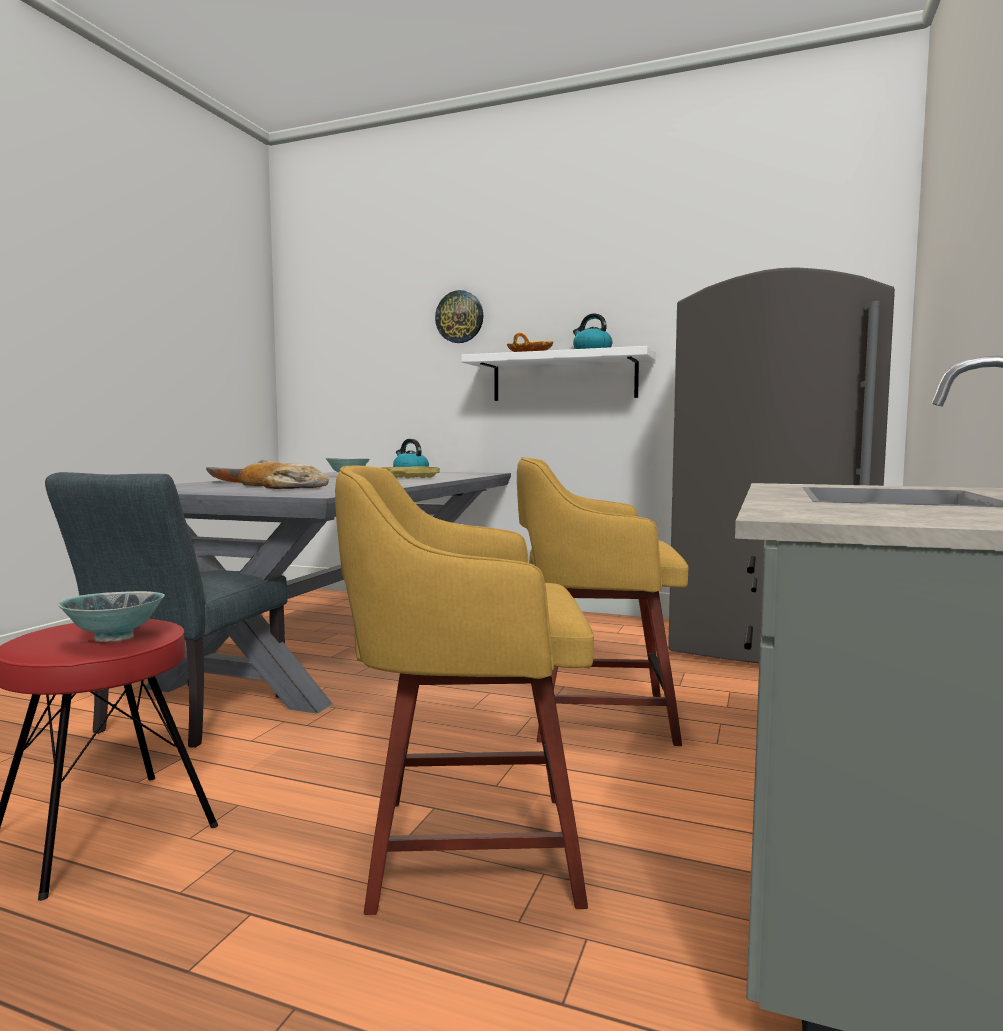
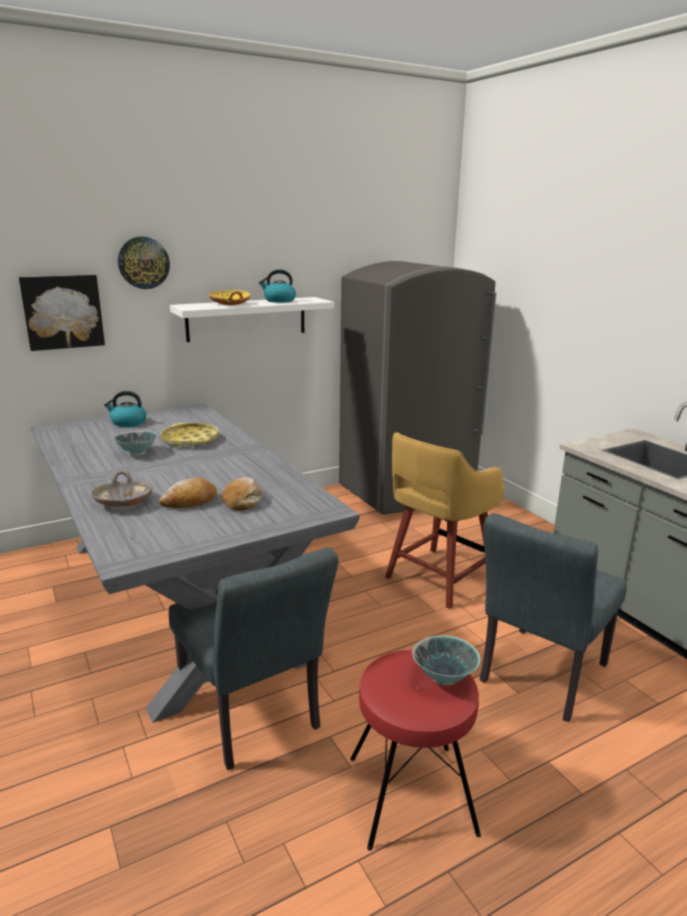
camera: 50 degrees left, 15 degrees up
yellow stool [335,466,594,915] -> grey chair [480,513,627,722]
none -> picture [19,275,105,351]

